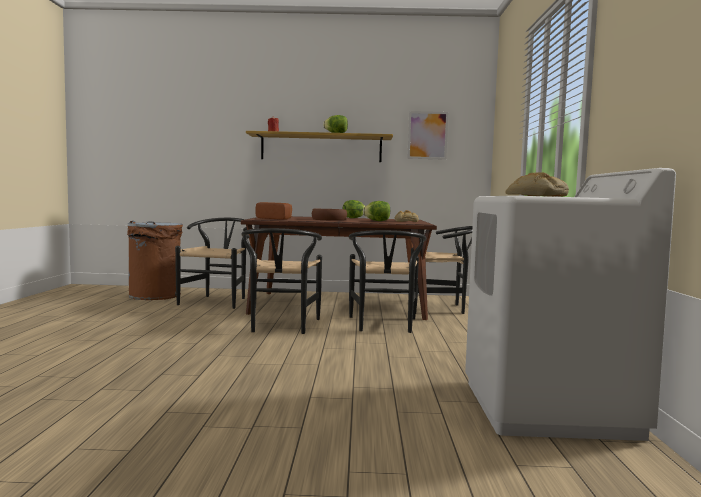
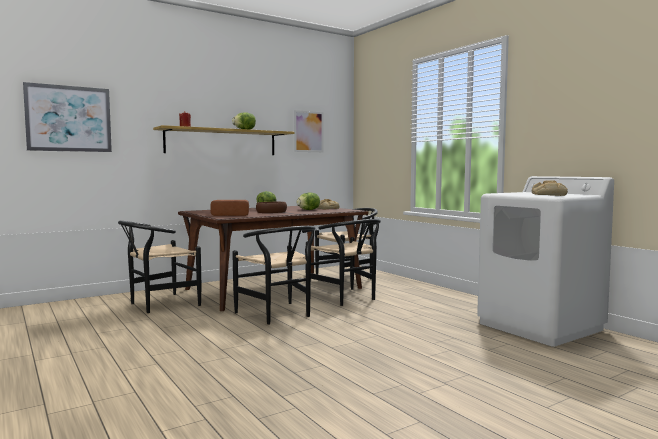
camera: 35 degrees left, 0 degrees up
brown trash can [127,221,183,300] -> none
black chair [175,218,247,309] -> black chair turned 105 degrees counterclockwise [118,221,201,313]
none -> picture [23,82,112,152]

